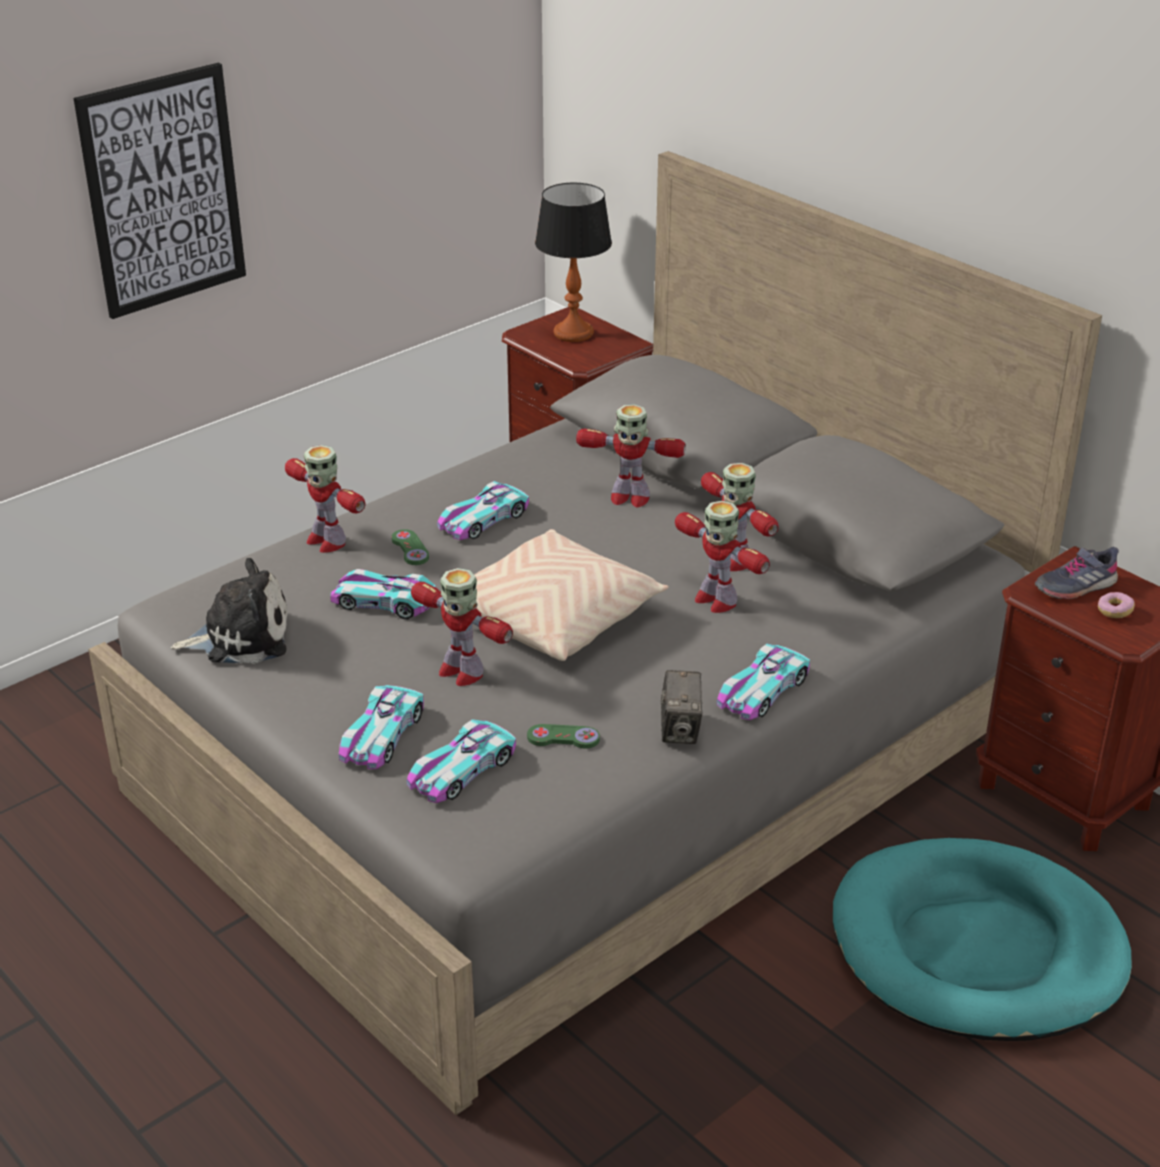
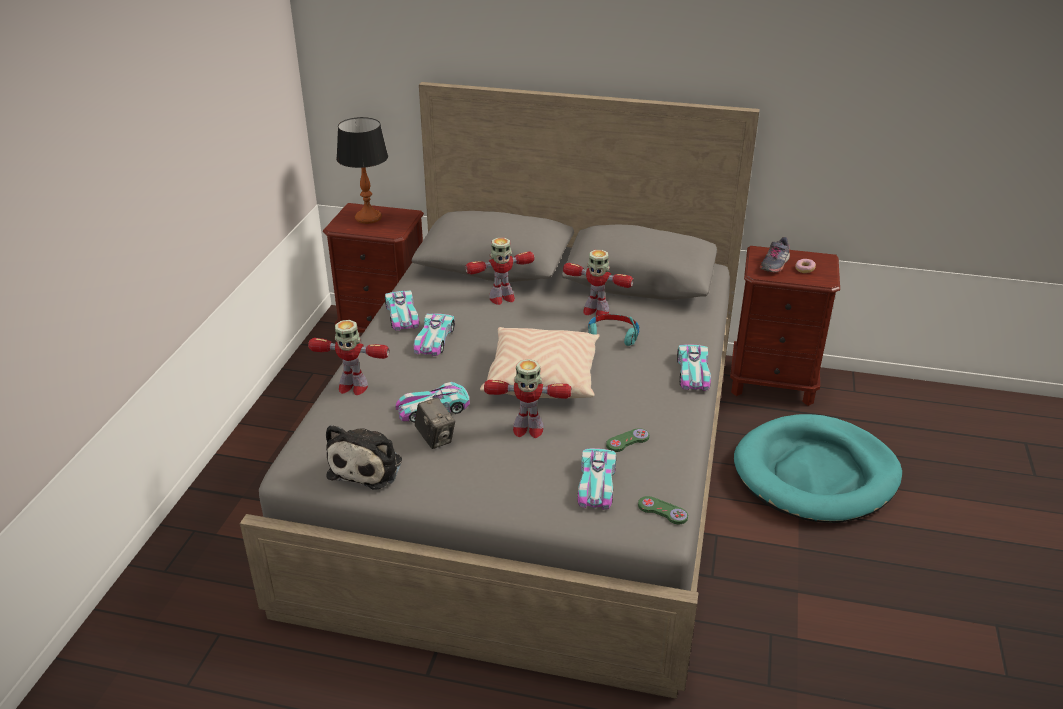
camera: 35 degrees left, 0 degrees up
picture [74,63,246,319] -> none
plush toy [170,558,288,664] -> plush toy turned 150 degrees clockwise [326,425,402,490]
toy car [339,685,424,769] -> toy car moved to [385,290,419,331]
green game controller [391,529,429,565] -> green game controller moved to [638,496,688,524]
camera [661,670,703,744] -> camera moved to [415,398,455,449]
toy robot [675,501,770,613] -> turquoise headphones [588,314,639,346]

